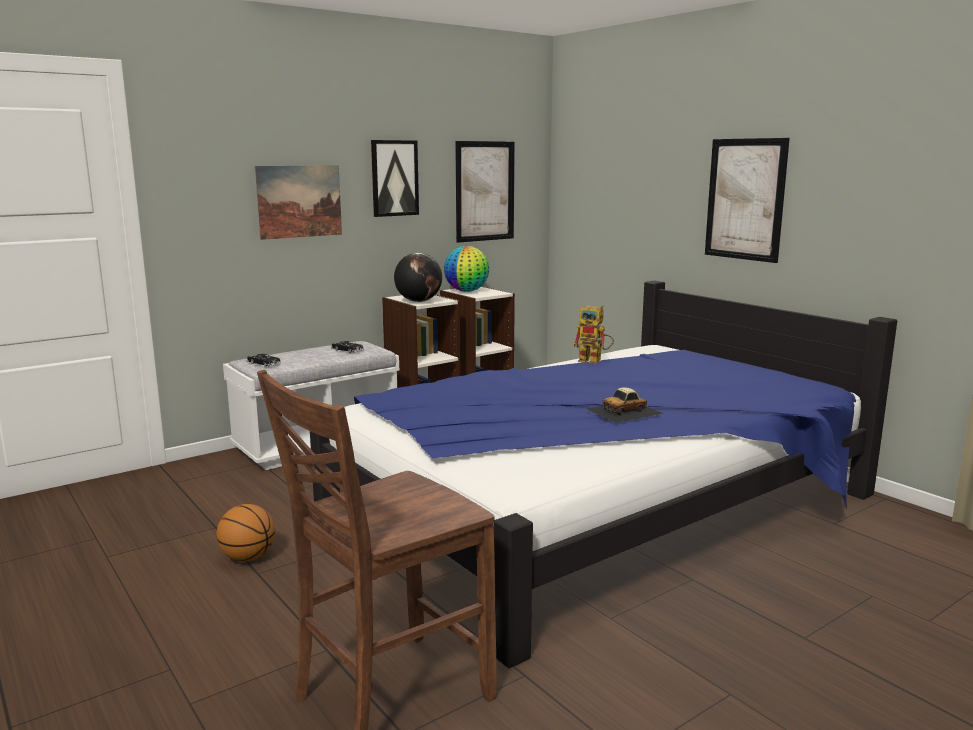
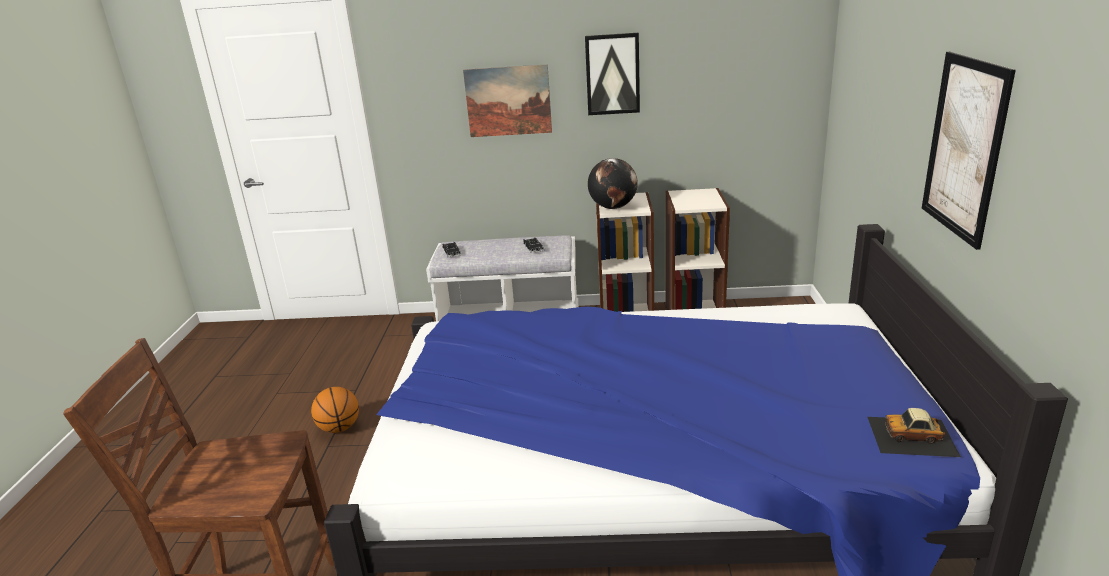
camera: 40 degrees right, 10 degrees up
globe [444,246,489,292] -> none
picture [455,141,515,243] -> none
toy robot [573,305,614,364] -> none
toy car [586,388,664,423] -> toy car moved to [868,408,961,457]

